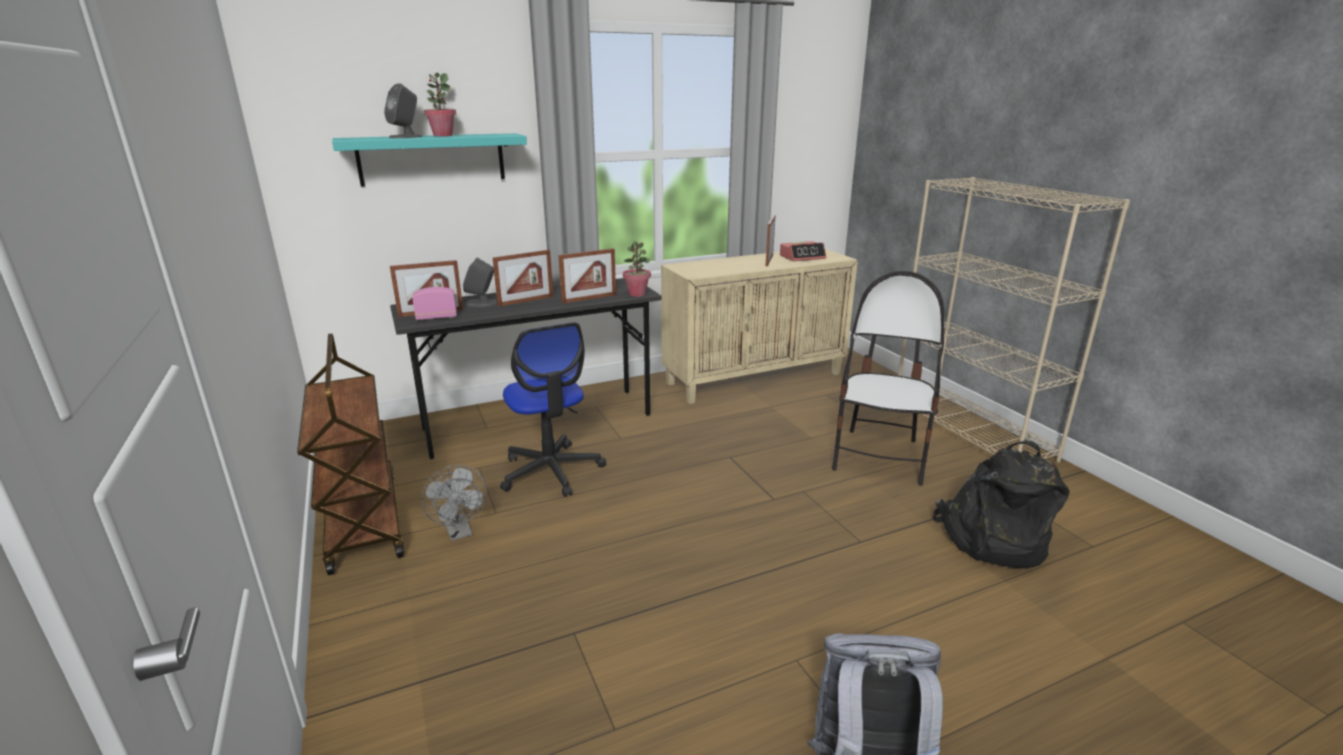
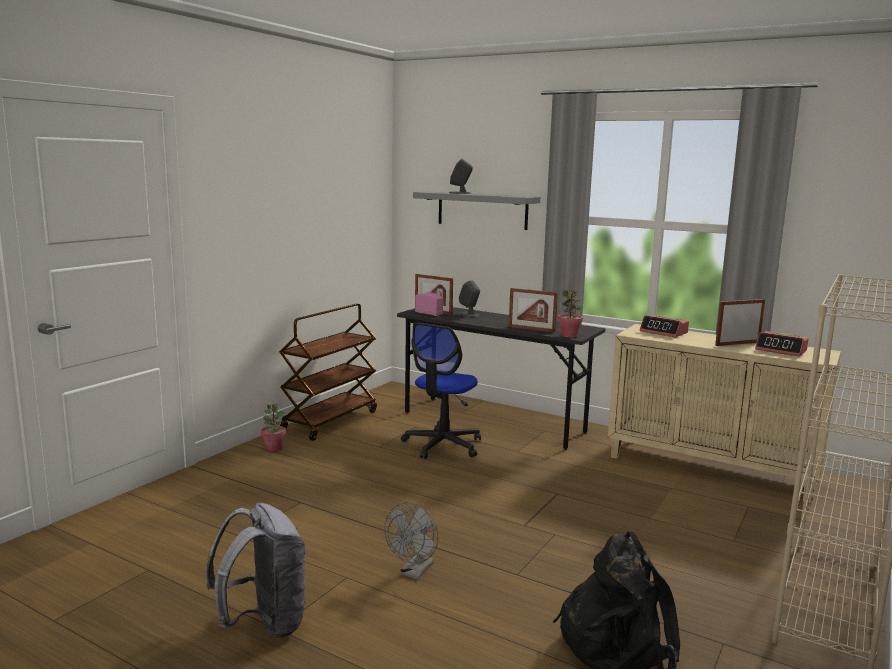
camera: 55 degrees right, 10 degrees down
turquoise shelf [332,133,527,186] -> grey shelf [413,191,540,230]
grey fan [421,465,487,541] -> grey fan moved to [384,502,438,580]
potted plant [424,73,456,136] -> potted plant moved to [261,403,286,451]
picture frame [493,250,553,307] -> none
chair [832,271,944,486] -> none
none -> alarm clock [640,315,689,337]

